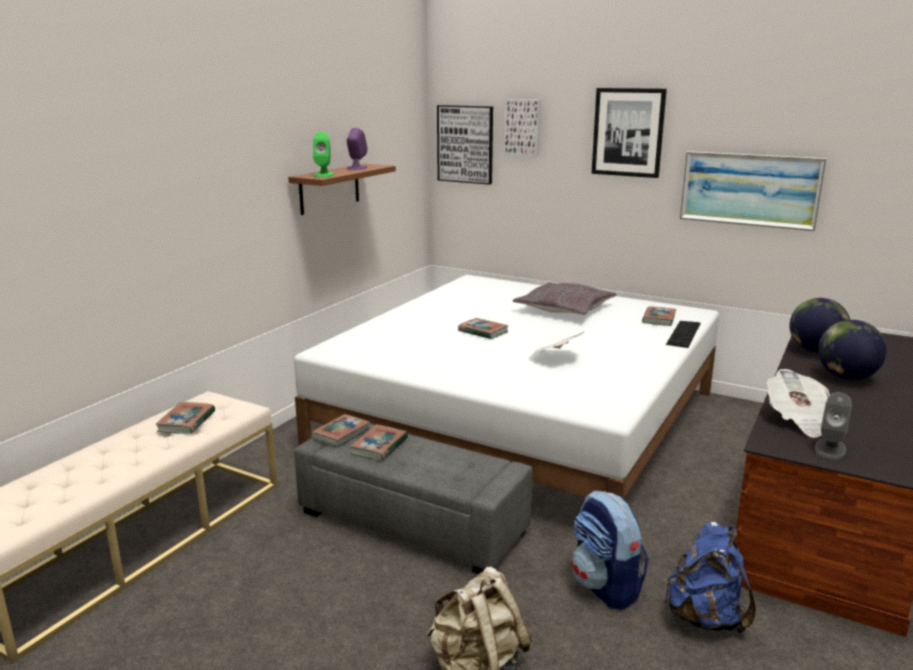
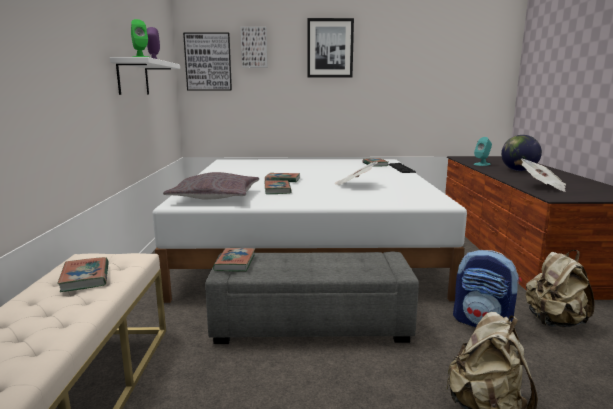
camera: 30 degrees left, 5 degrees down
brown shelf [288,164,396,215] -> white shelf [110,57,180,95]
book [350,424,408,461] -> book moved to [265,180,292,194]
grey pillow [513,282,617,315] -> grey pillow moved to [163,172,259,200]
blue backpack [664,522,756,635] -> beige backpack [526,250,594,327]
picture [680,151,827,231] -> none
globe [790,298,850,353] -> turquoise speaker [474,137,492,166]
grey speaker [815,392,852,459] -> none

